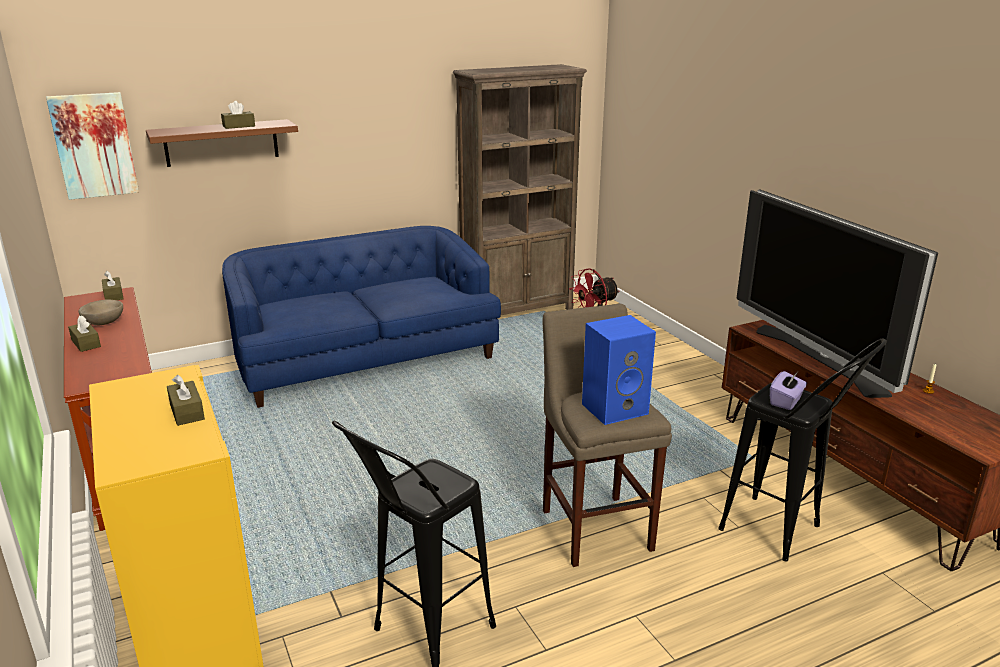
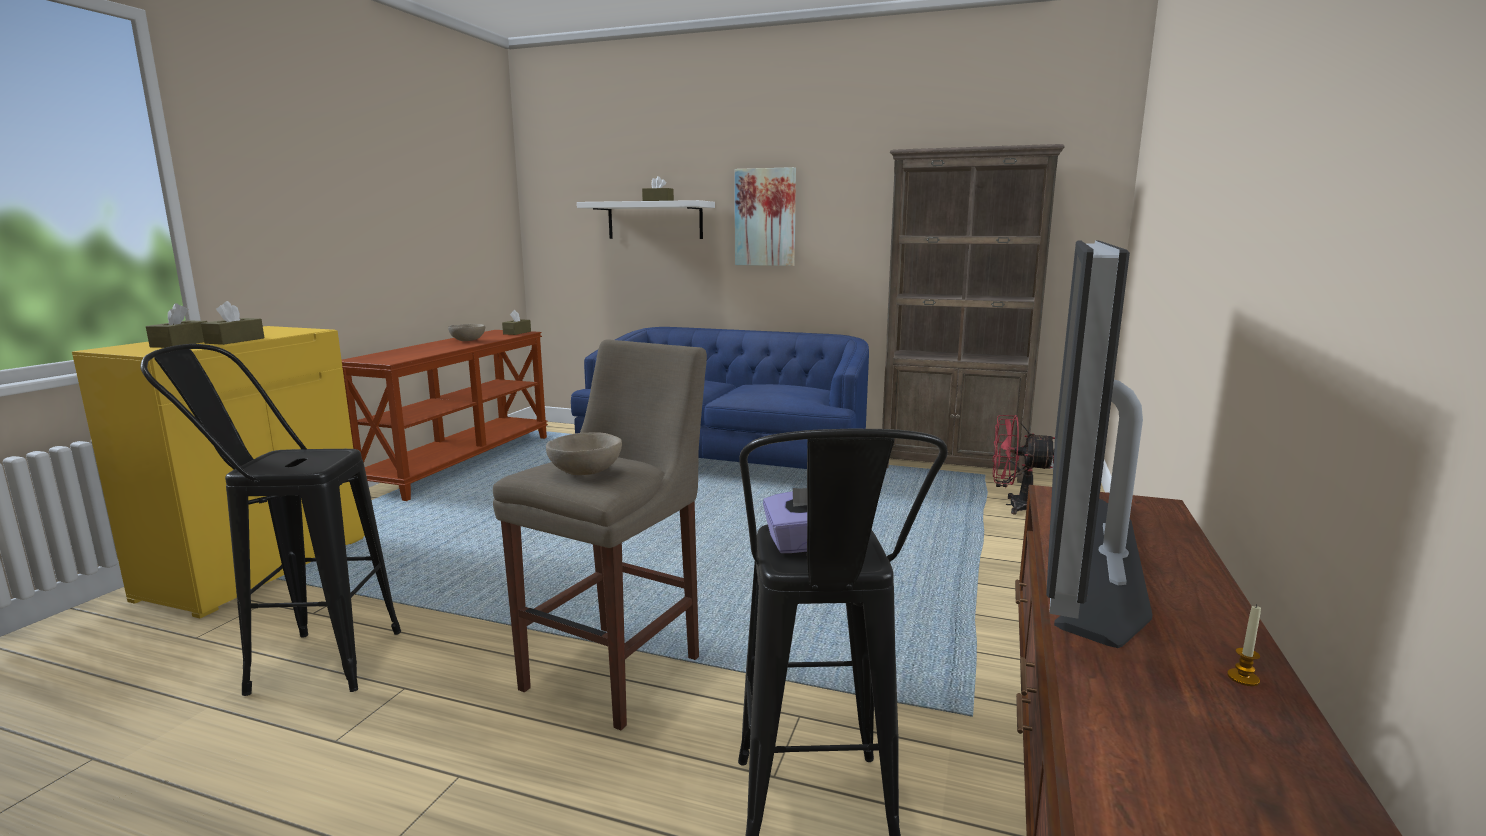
camera: 45 degrees right, 10 degrees down
picture [46,92,139,200] -> picture moved to [735,167,796,266]
brown tissue box [68,315,101,352] -> brown tissue box moved to [146,303,208,348]
brown shelf [146,119,298,167] -> white shelf [577,200,715,239]
blue speaker [582,315,656,425] -> beige bowl [546,432,622,475]

